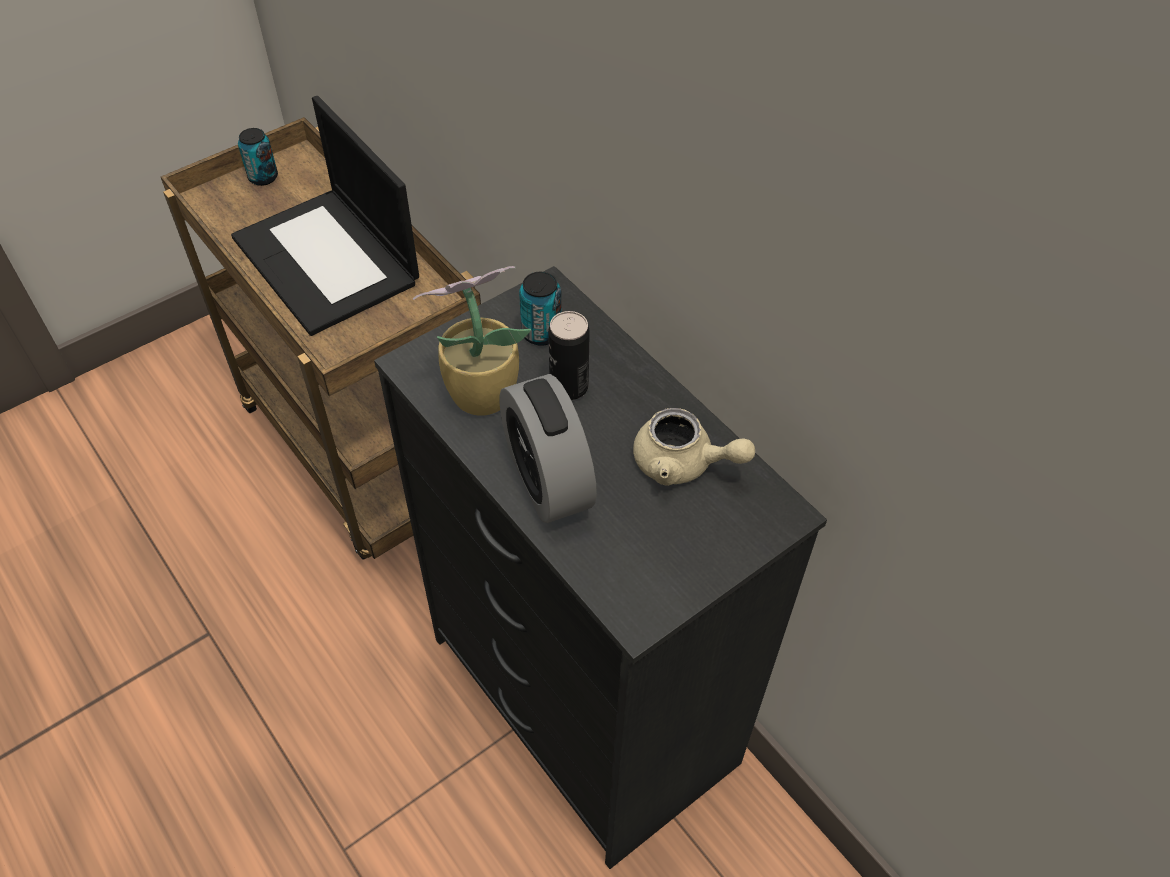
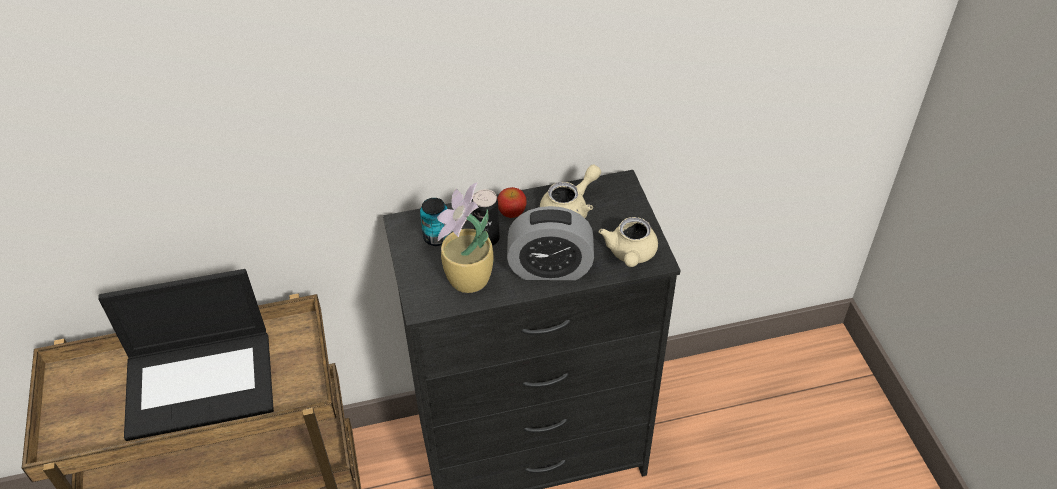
camera: 65 degrees left, 5 degrees down
can [238,128,278,186] -> none
none -> apple [497,187,526,218]
none -> beige teapot [598,217,658,267]

